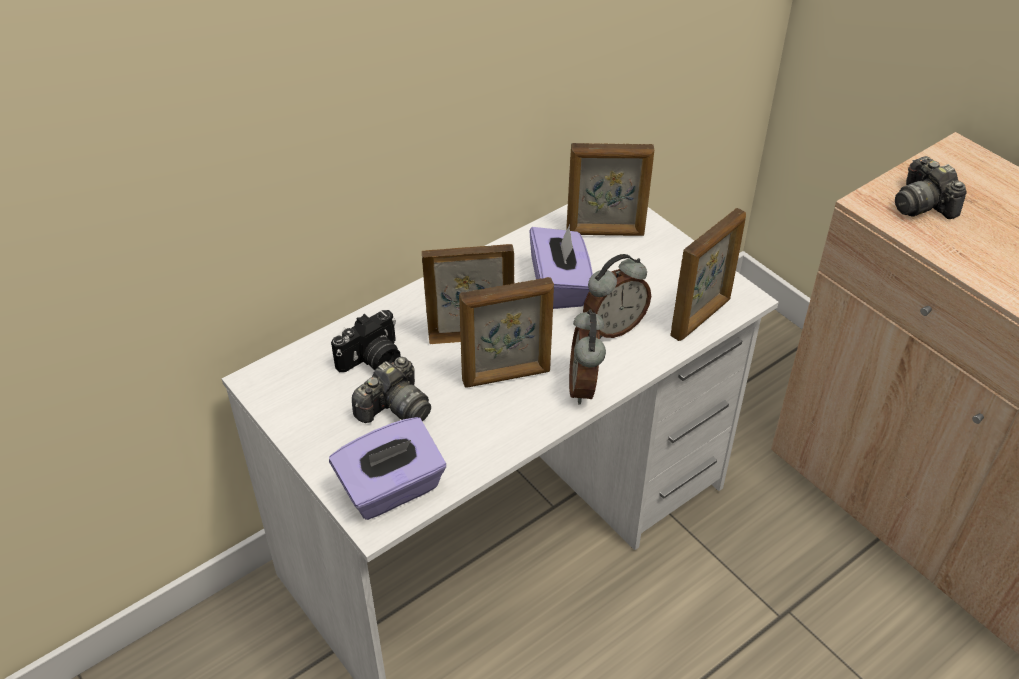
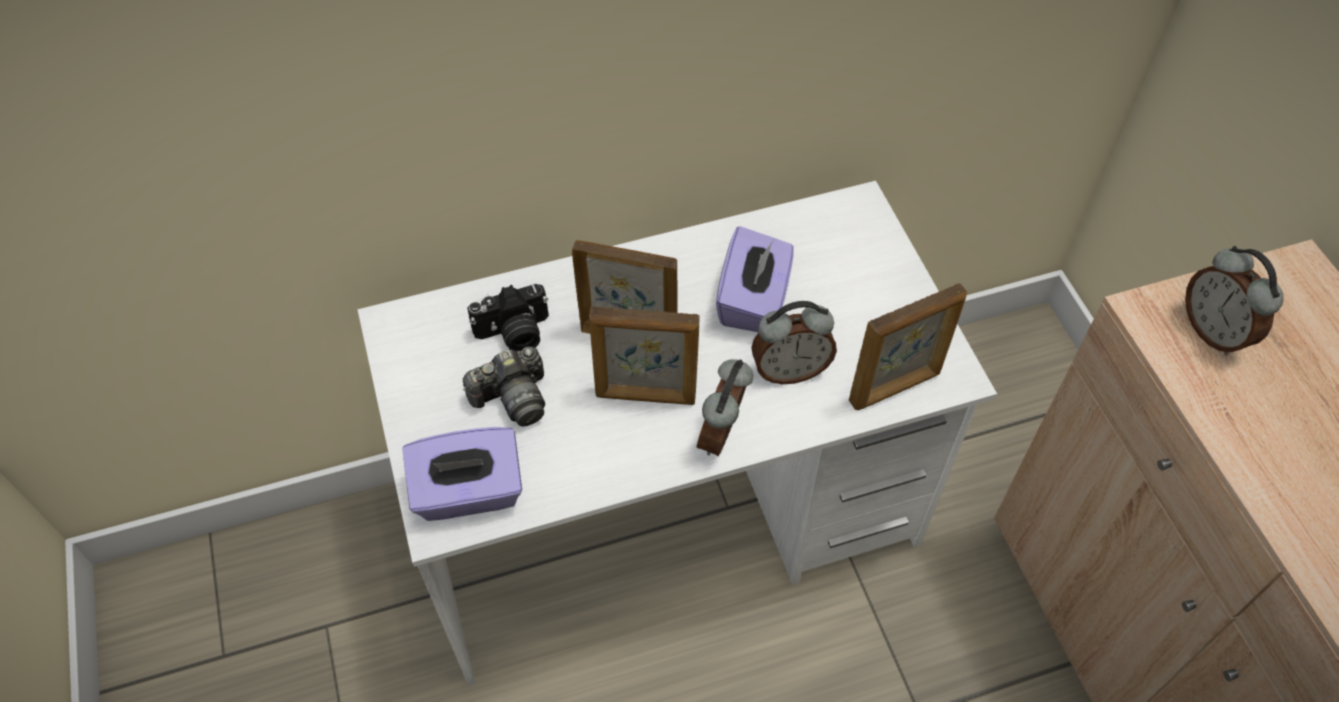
camera: 20 degrees right, 10 degrees up
picture frame [566,143,654,236] -> none
camera [895,156,966,219] -> alarm clock [1185,246,1283,355]

